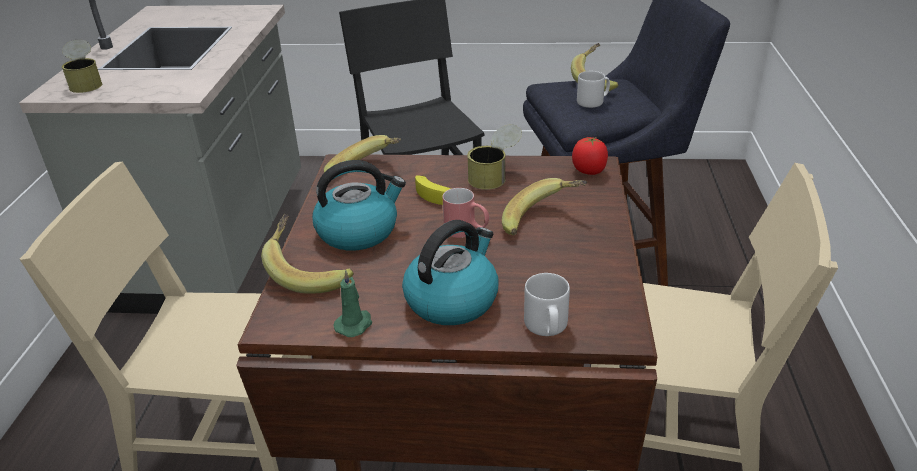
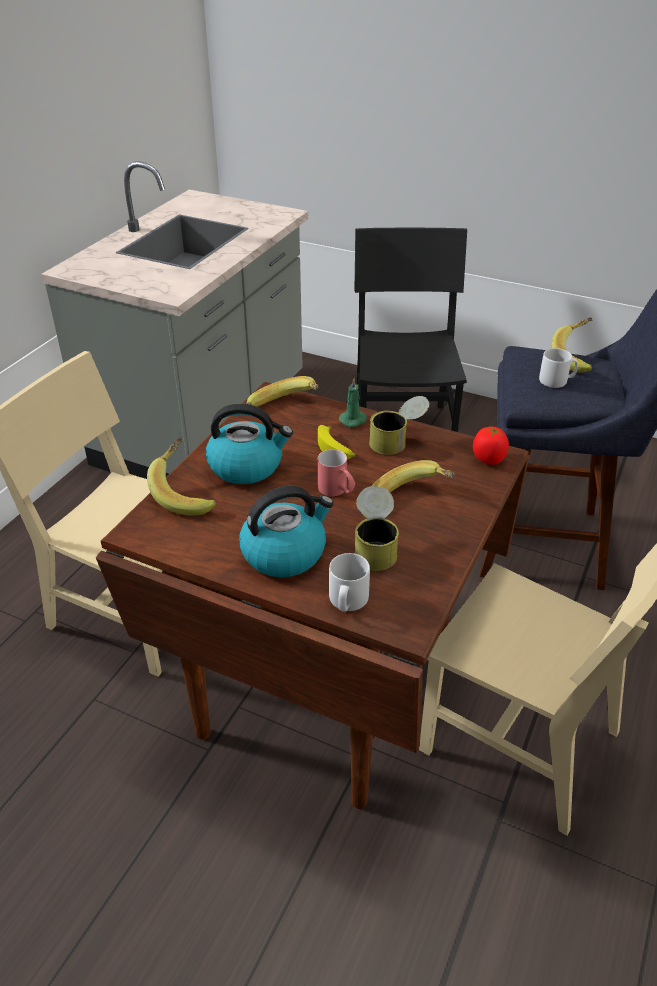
camera: 20 degrees right, 5 degrees up
can [62,39,102,93] -> can moved to [355,486,399,571]
green candle [333,270,372,337] -> green candle moved to [339,378,367,427]

